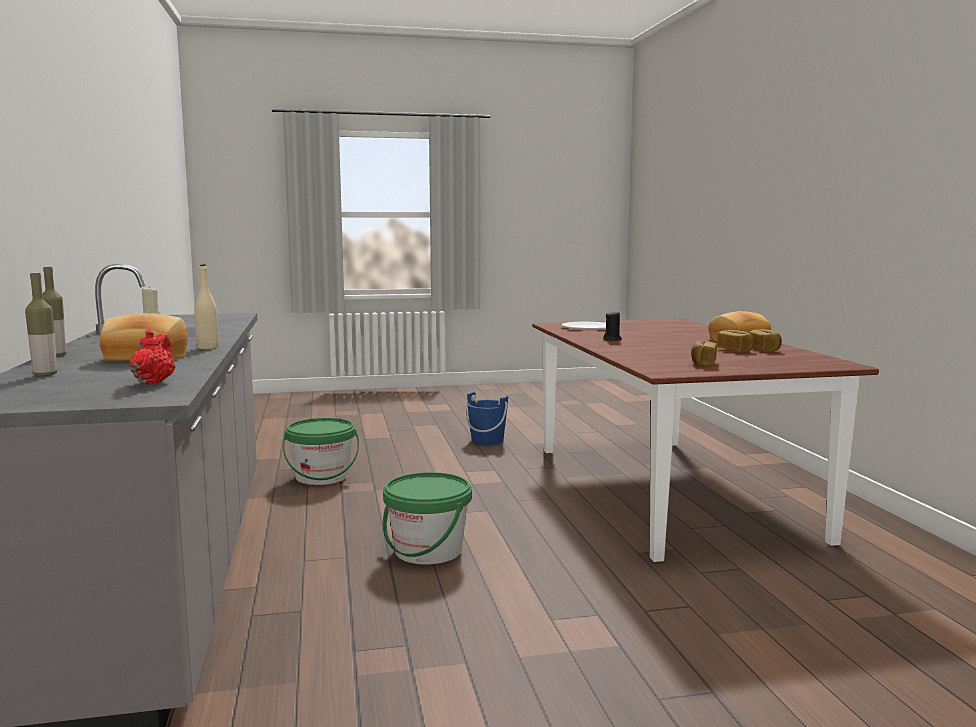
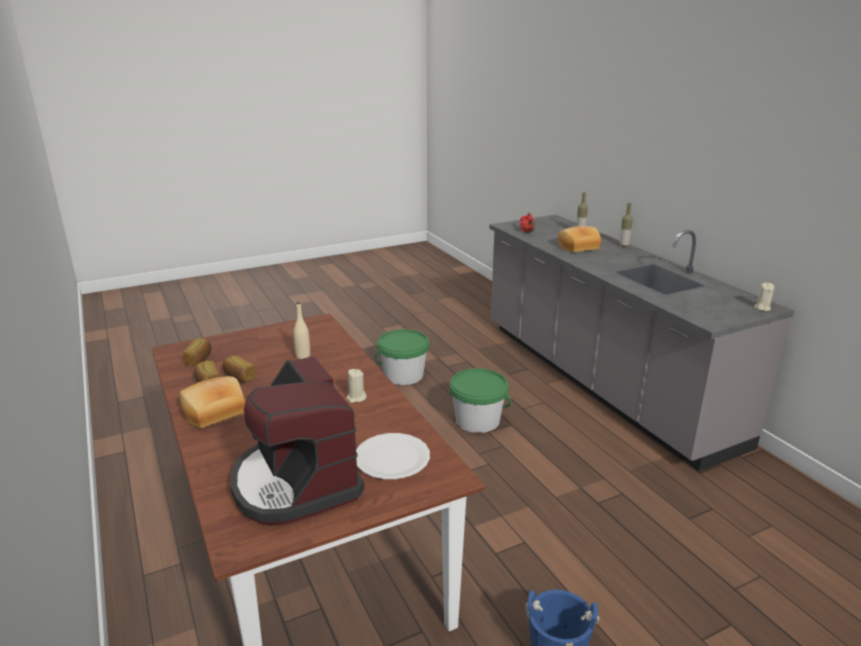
camera: 165 degrees right, 15 degrees up
beige bottle [194,264,219,349] -> beige bottle moved to [293,302,310,359]
green bucket [283,418,359,485] -> green bucket moved to [375,329,429,385]
black candle [603,310,622,341] -> beige candle [346,369,367,403]
bread [691,341,717,366] -> bread moved to [183,338,212,366]
none -> coffee machine [231,356,364,525]

